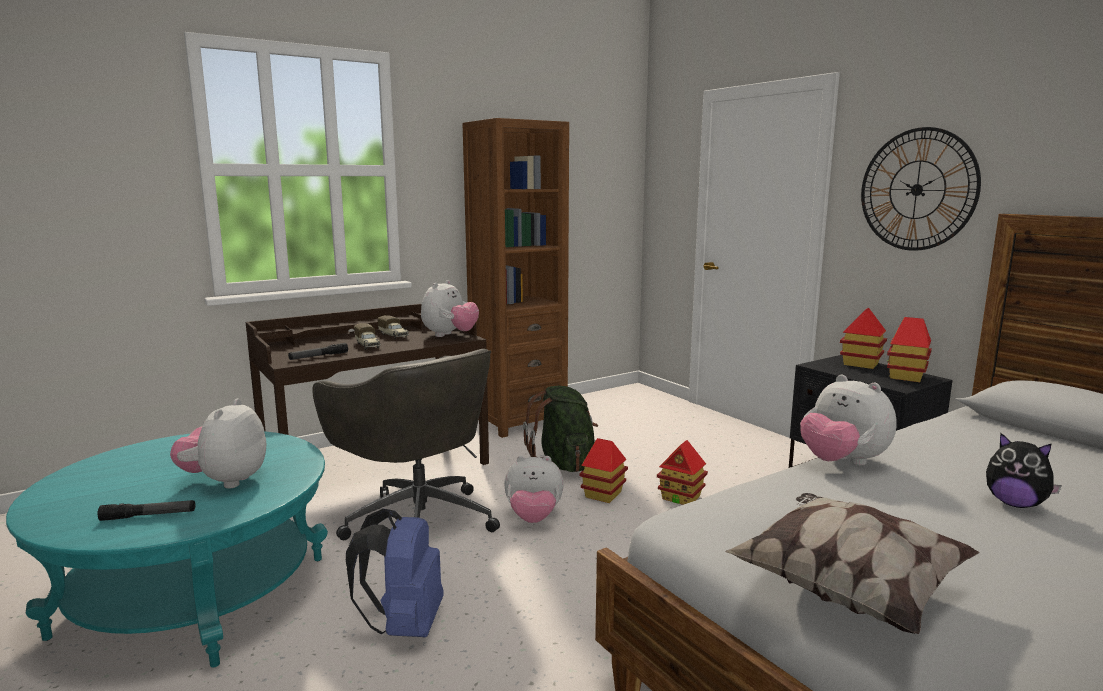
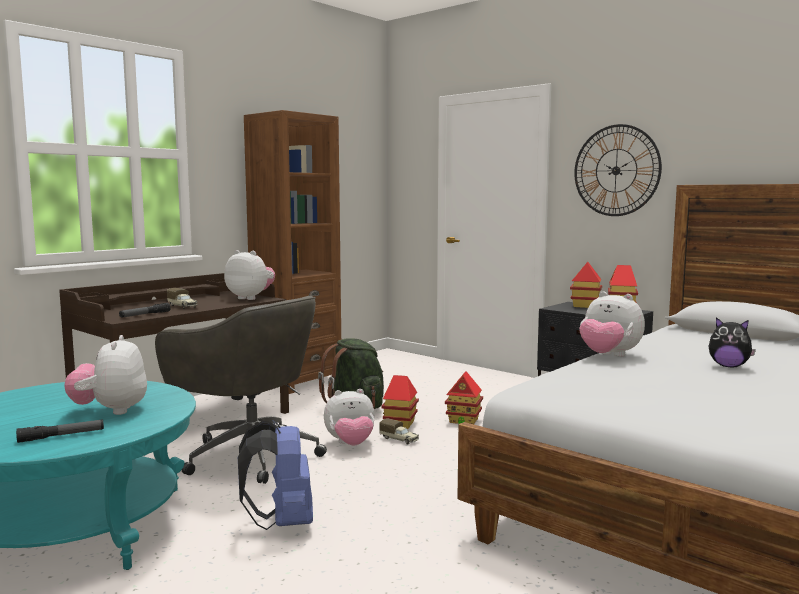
camera: 15 degrees left, 5 degrees down
toy truck [378,315,409,339] -> toy truck moved to [379,418,419,445]
plush toy [421,280,479,337] -> plush toy turned 75 degrees counterclockwise [224,250,275,300]
pillow [725,493,979,634] -> none

